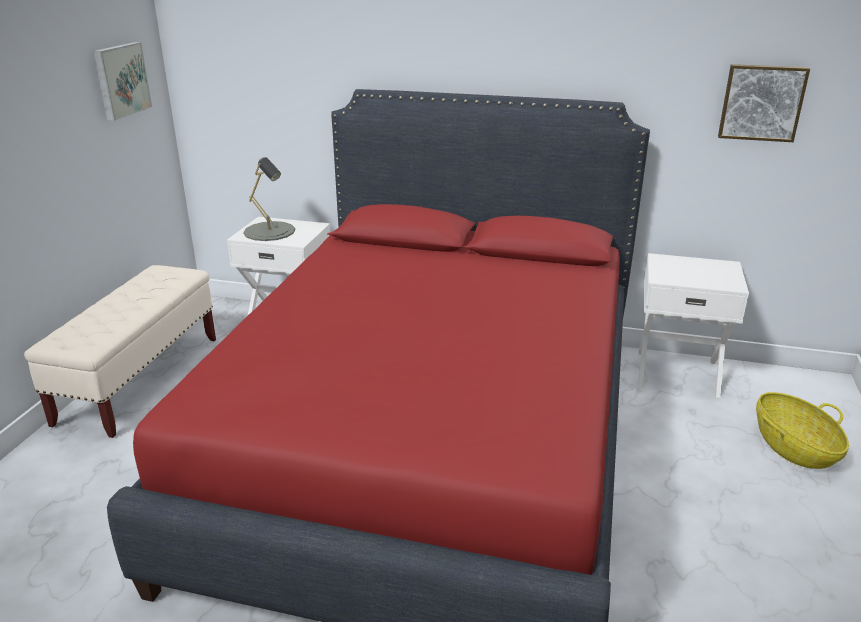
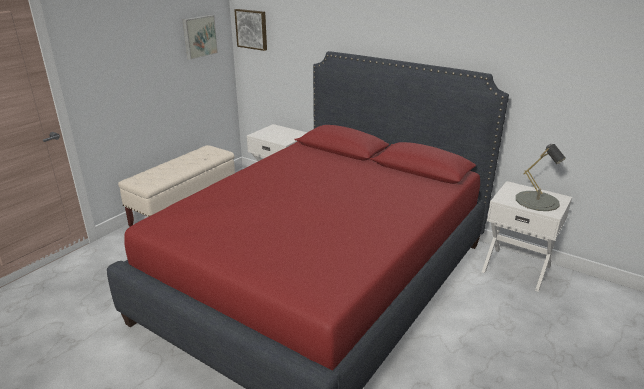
camera: 20 degrees right, 0 degrees up
grey table lamp [243,157,295,241] -> grey table lamp moved to [516,144,566,211]
picture [718,64,810,142] -> picture moved to [234,9,267,51]
basket [756,392,849,469] -> none

